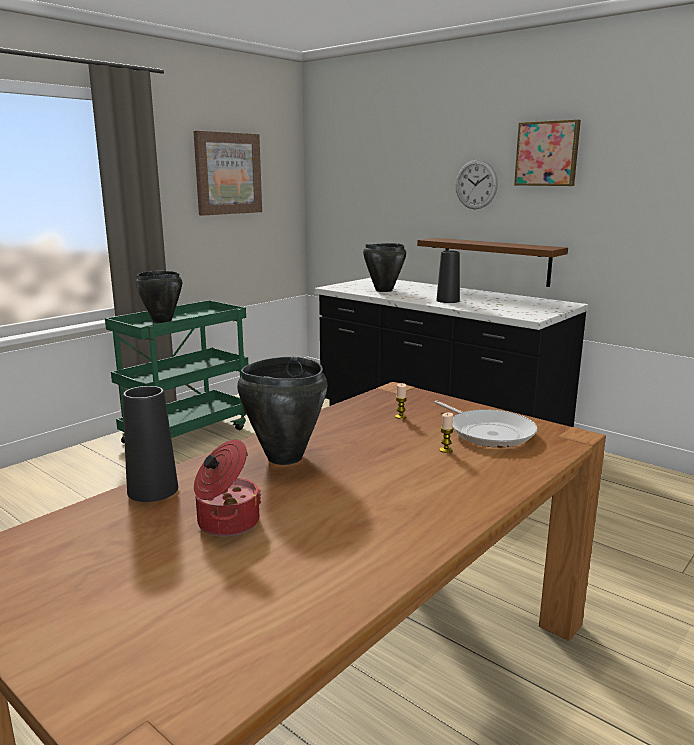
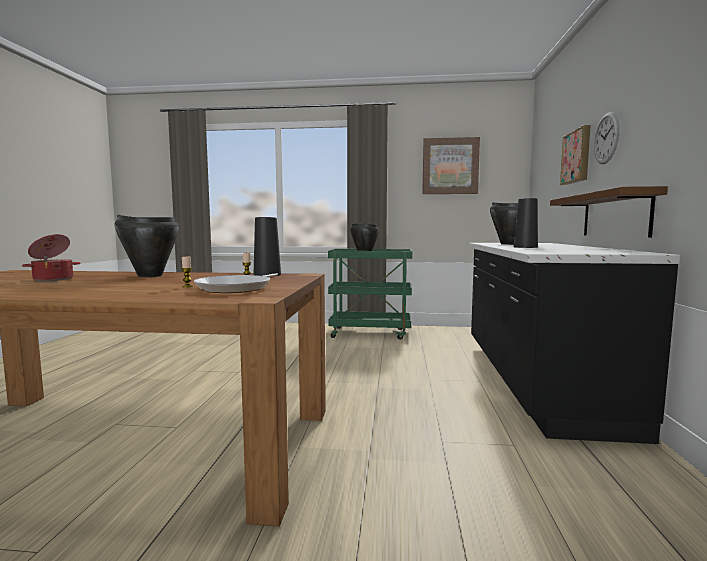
camera: 55 degrees right, 10 degrees down
black vase [123,386,178,502] -> black vase moved to [254,217,281,276]
picture [514,119,581,186] -> picture moved to [560,125,591,185]

